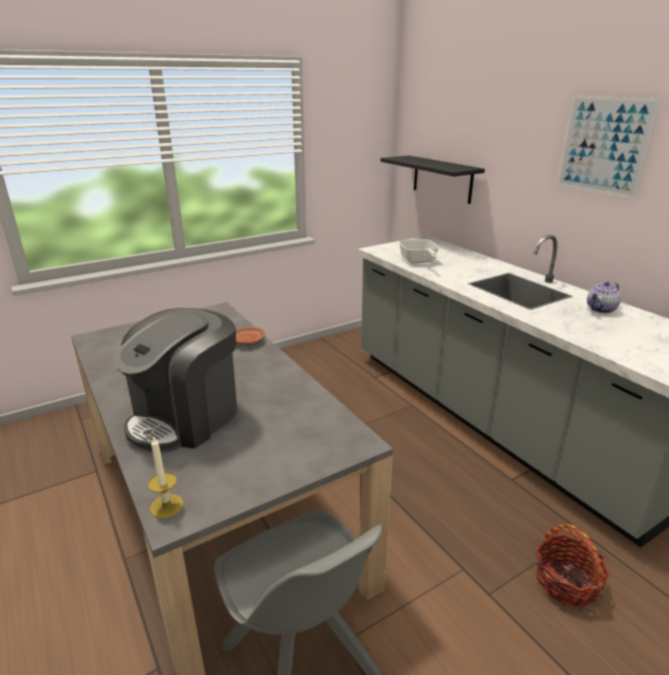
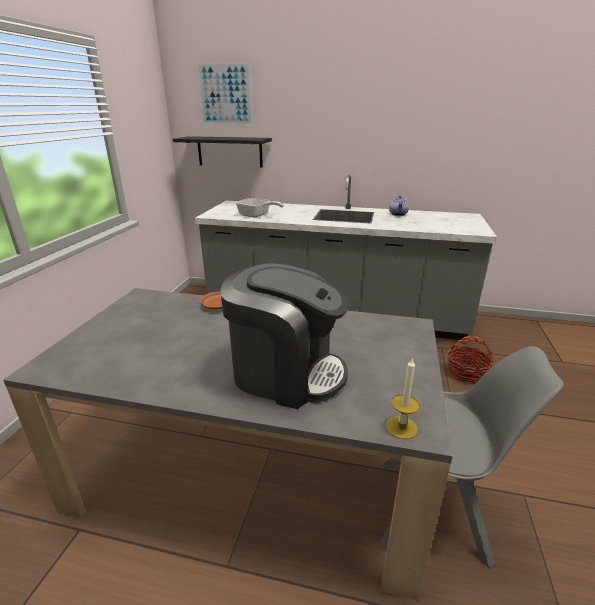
camera: 45 degrees left, 0 degrees up
coffee machine [114,308,237,452] -> coffee machine turned 60 degrees counterclockwise [220,263,349,409]
picture [557,96,662,199] -> picture moved to [196,62,253,125]

